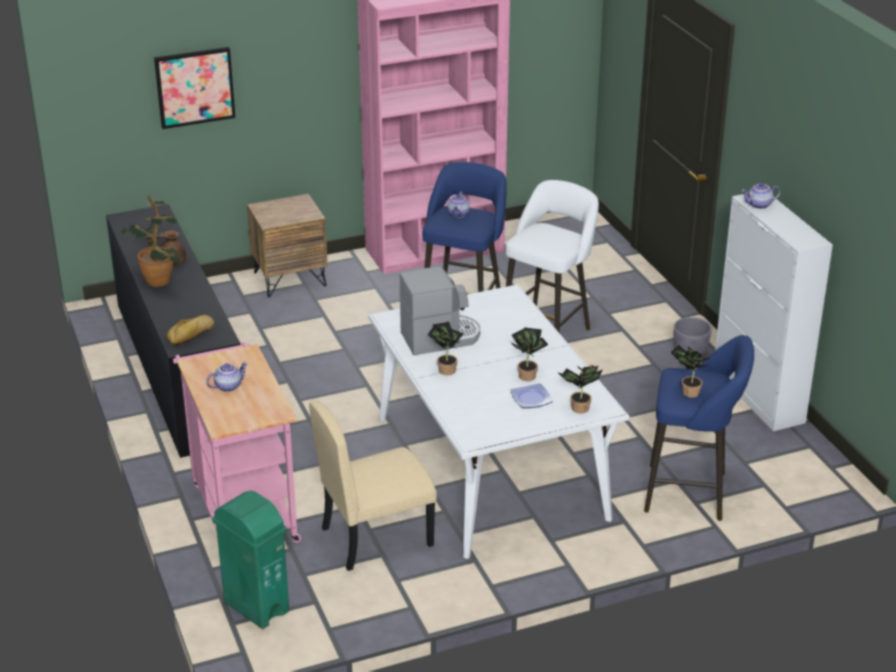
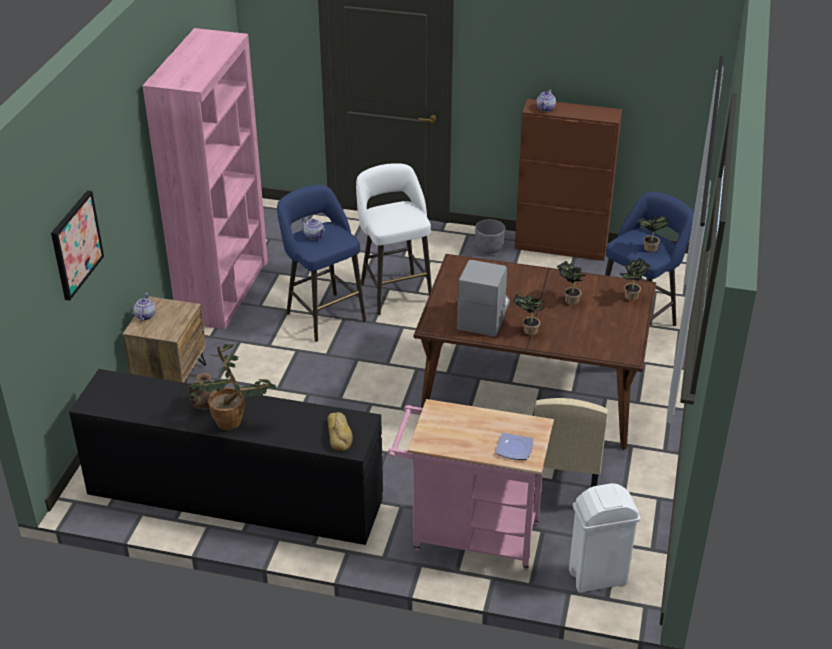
camera: 55 degrees left, 5 degrees up
teapot [206,362,248,392] -> teapot moved to [134,293,156,321]
green trash can [212,491,289,629] -> white trash can [569,483,641,593]
white dining table [368,284,630,559] -> brown dining table [414,254,656,450]
plate [510,383,553,408] -> plate moved to [496,433,533,460]
white cabinet [715,194,833,431] -> brown cabinet [515,99,622,261]

